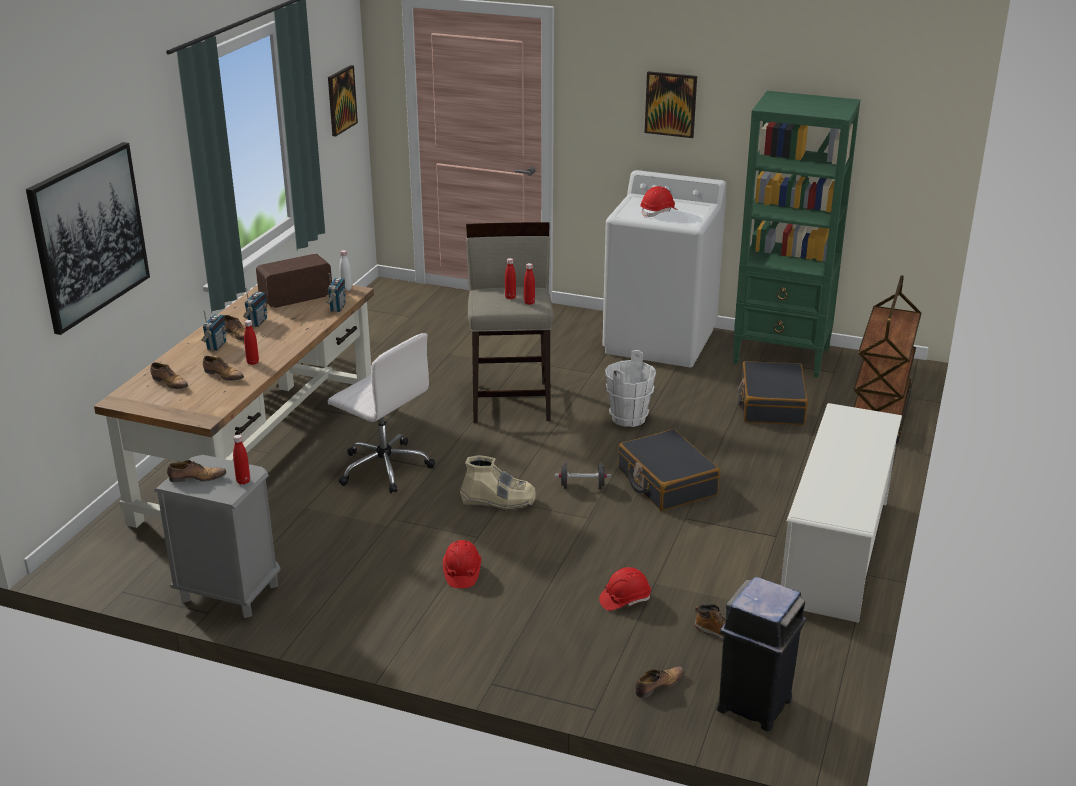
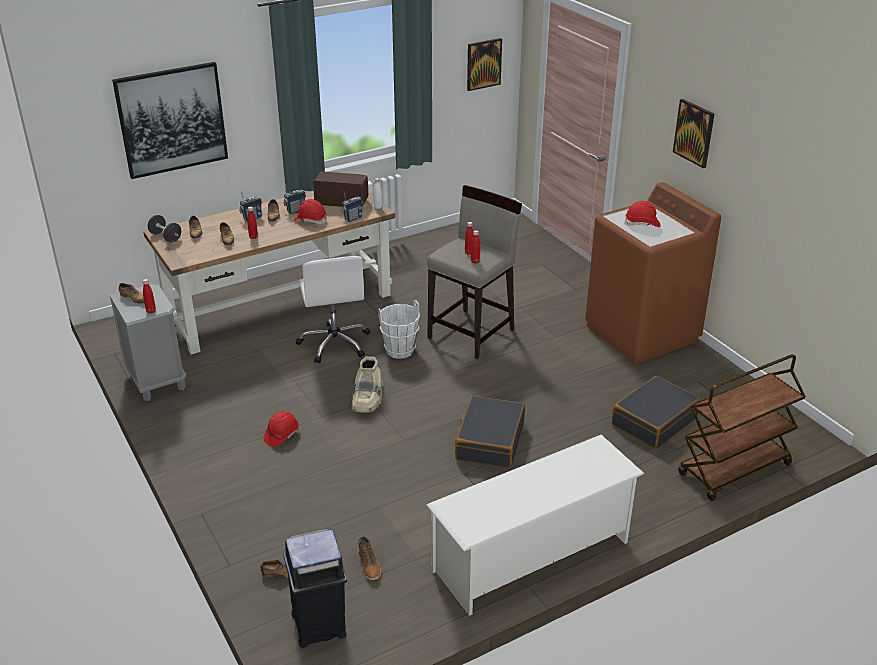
camera: 40 degrees right, 5 degrees up
beige boot [460,455,536,511] -> beige boot turned 45 degrees clockwise [352,356,383,413]
black dumbbell [555,462,611,489] -> black dumbbell moved to [148,215,181,243]
red hard hat [599,567,651,611] -> red hard hat moved to [294,199,327,224]
white washing machine [602,170,727,367] -> brown washing machine [585,182,721,364]
white bucket [605,350,656,427] -> white bucket moved to [378,300,420,359]
green bookcase [733,91,860,378] -> none

